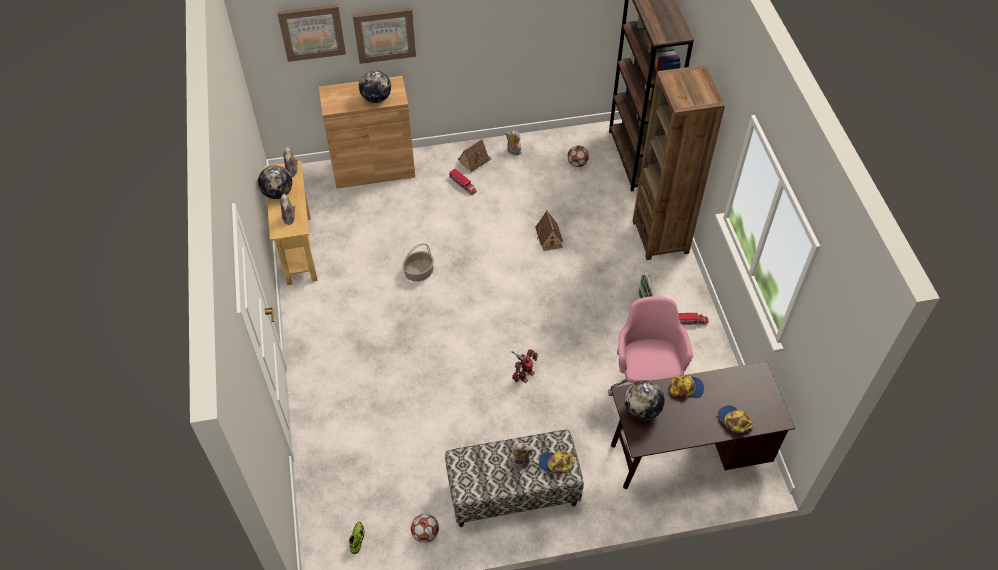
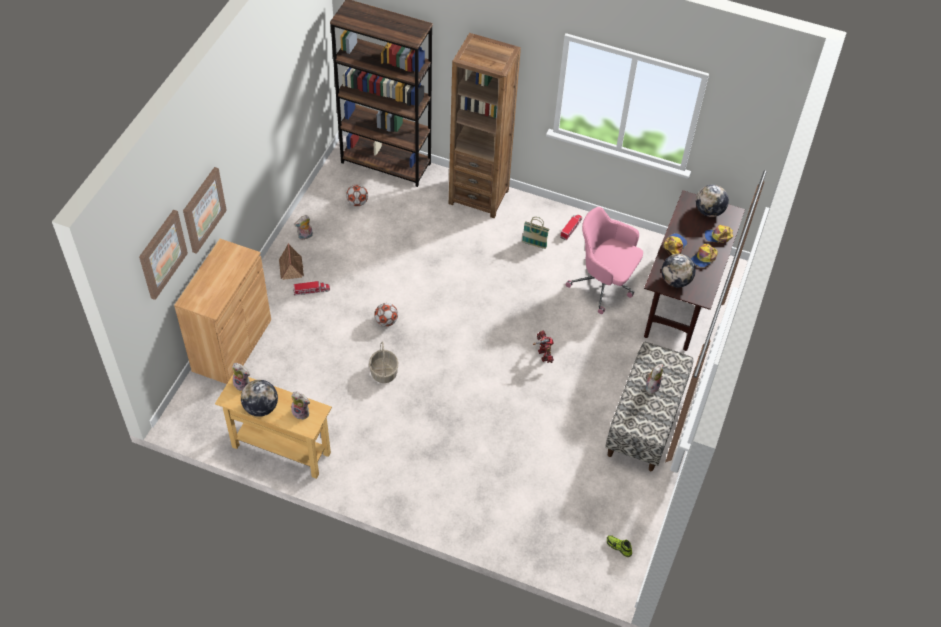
camera: 60 degrees left, 0 degrees up
globe [359,70,391,103] -> globe moved to [696,185,729,217]
football [411,514,439,543] -> football moved to [375,303,398,326]
toy house [535,210,563,251] -> none
cap [539,451,575,474] -> cap moved to [691,244,718,267]

